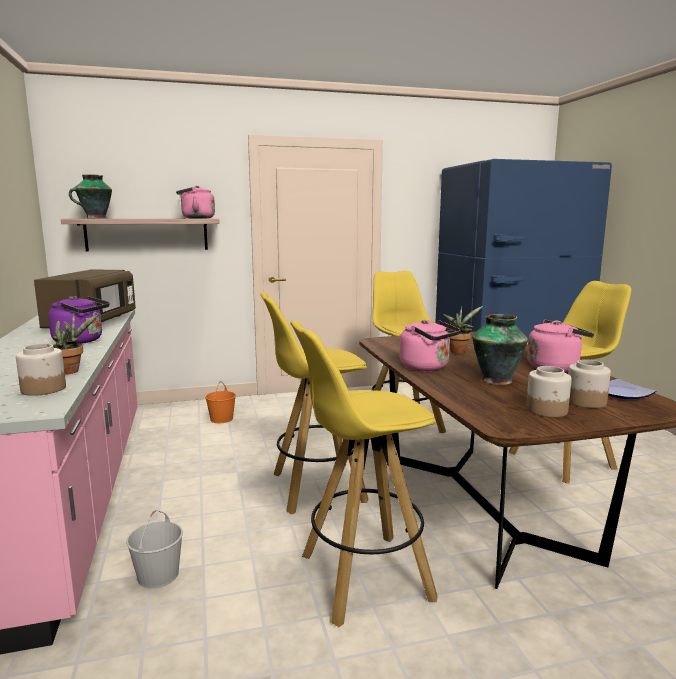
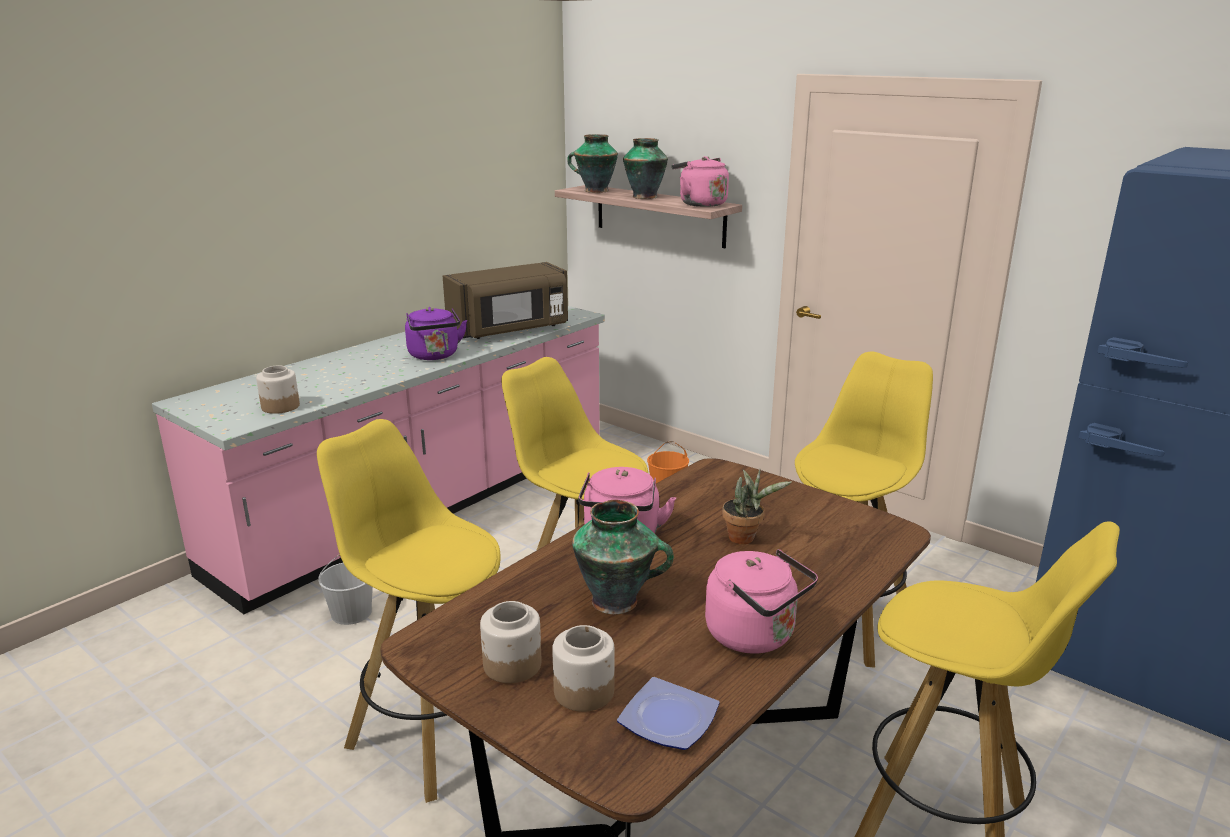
camera: 55 degrees right, 10 degrees up
potted plant [52,312,98,375] -> none
none -> vase [623,138,668,199]

